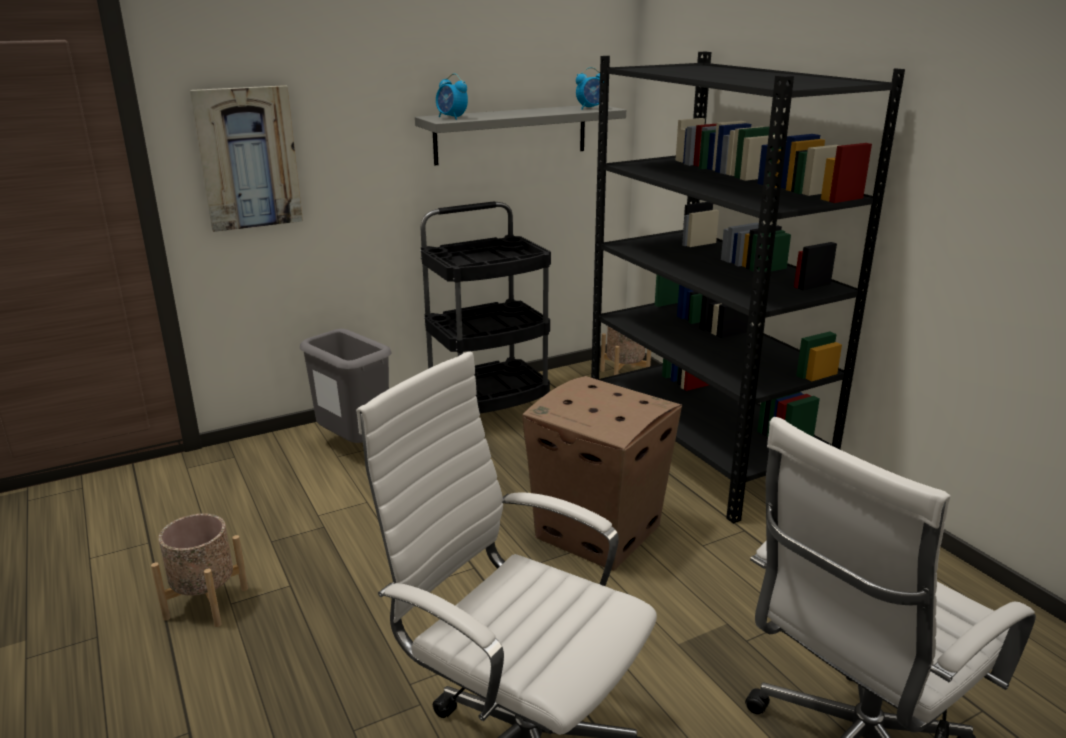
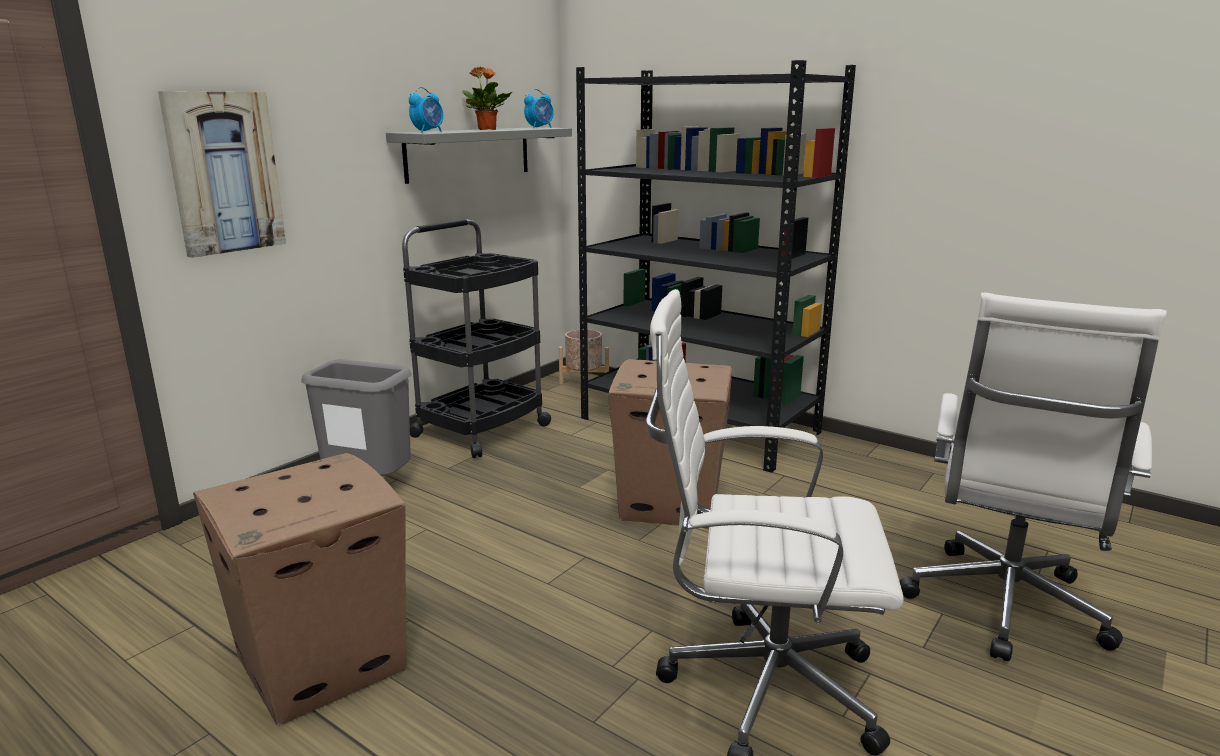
camera: 25 degrees left, 5 degrees down
beige planter [151,513,248,627] -> cardboard box [193,453,407,726]
alarm clock [436,73,468,120] -> alarm clock turned 75 degrees counterclockwise [409,87,443,132]
none -> potted plant [462,67,512,130]

